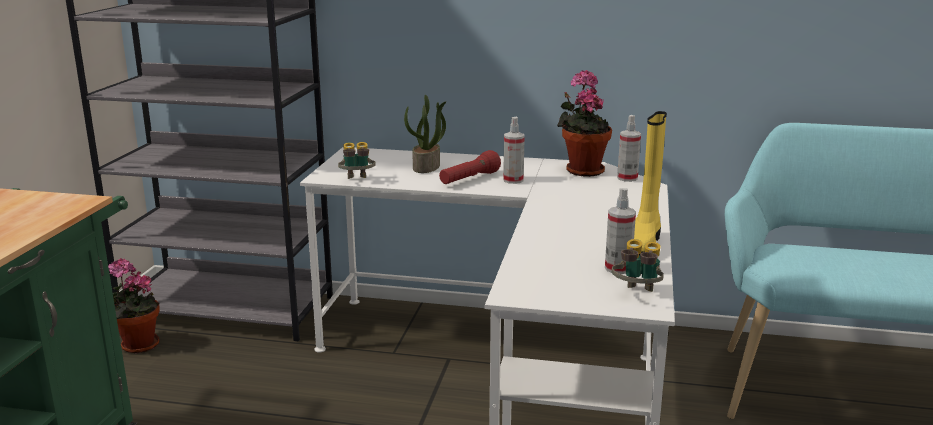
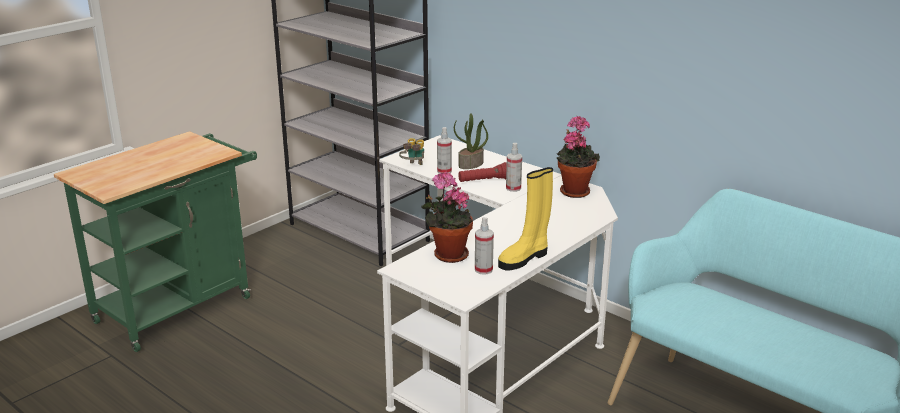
camera: 30 degrees right, 5 degrees up
potted plant [108,258,160,353] -> potted plant moved to [421,172,473,263]
binoculars [612,239,664,292] -> none
spray bottle [617,115,641,182] -> spray bottle moved to [437,127,452,174]

